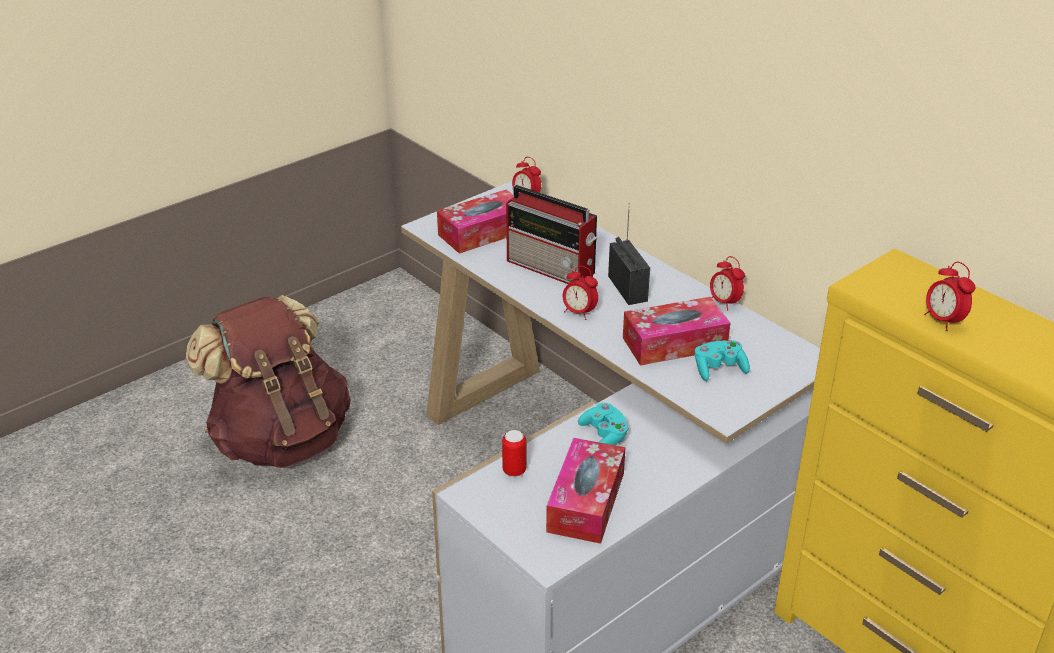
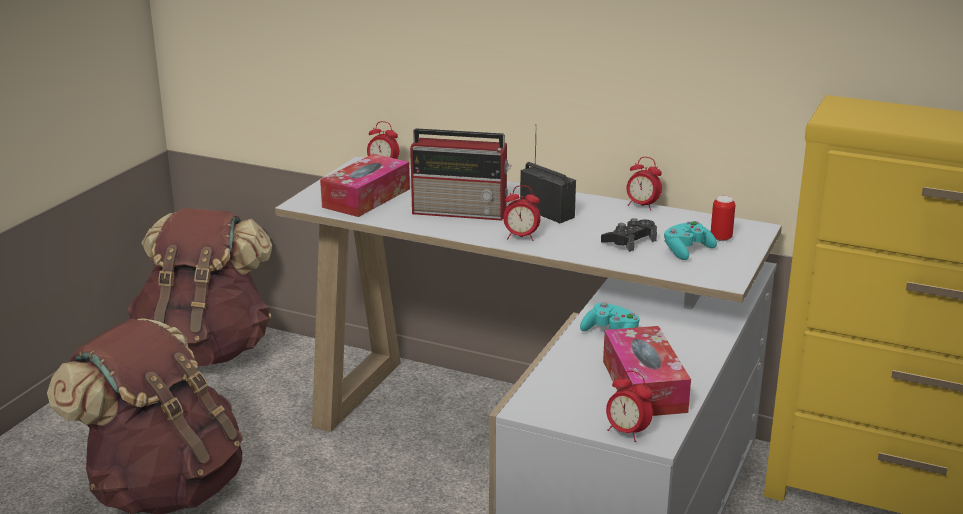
camera: 25 degrees left, 10 degrees down
can [502,430,526,477] -> can moved to [711,196,735,241]
tissue box [623,297,730,365] -> black game controller [601,218,657,252]
alarm clock [924,262,976,331] -> alarm clock moved to [606,370,653,442]
none -> brown backpack [128,208,272,366]

